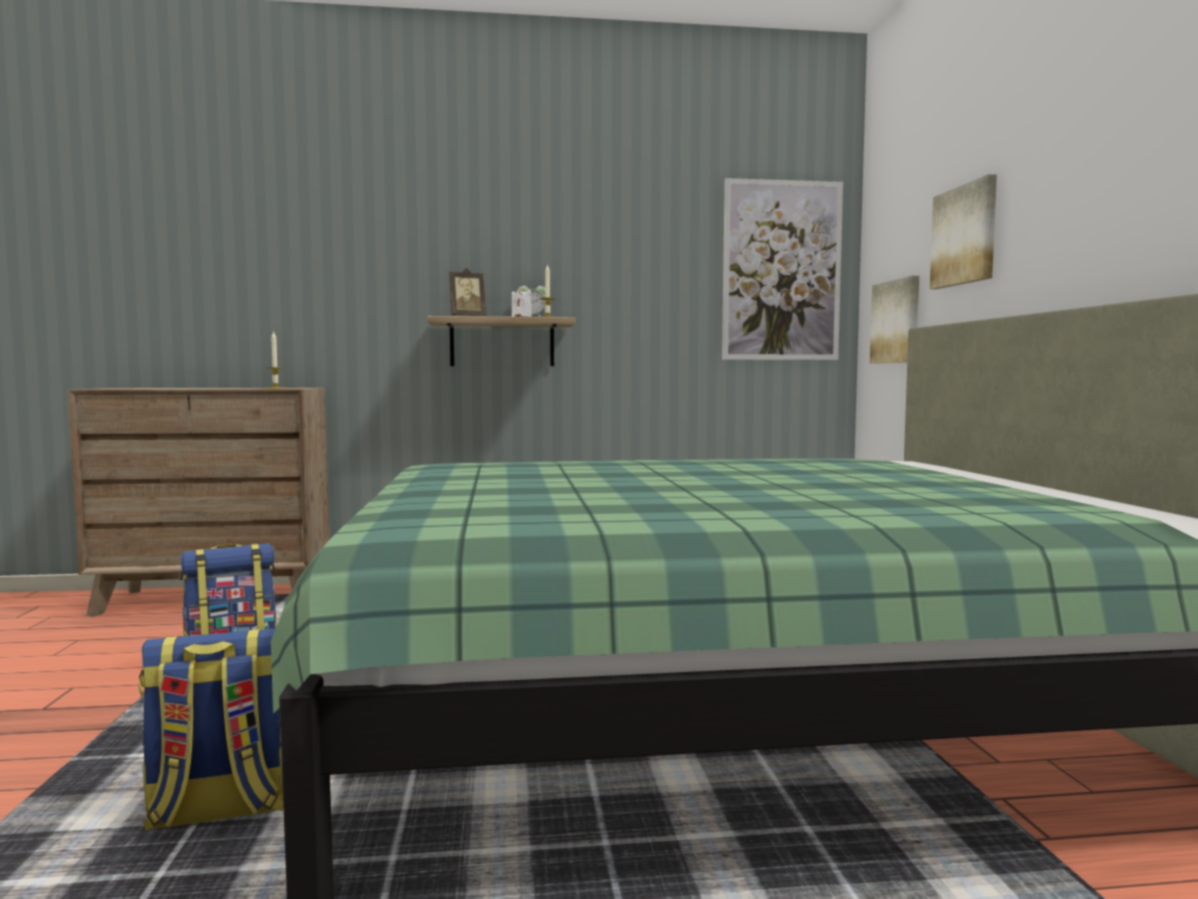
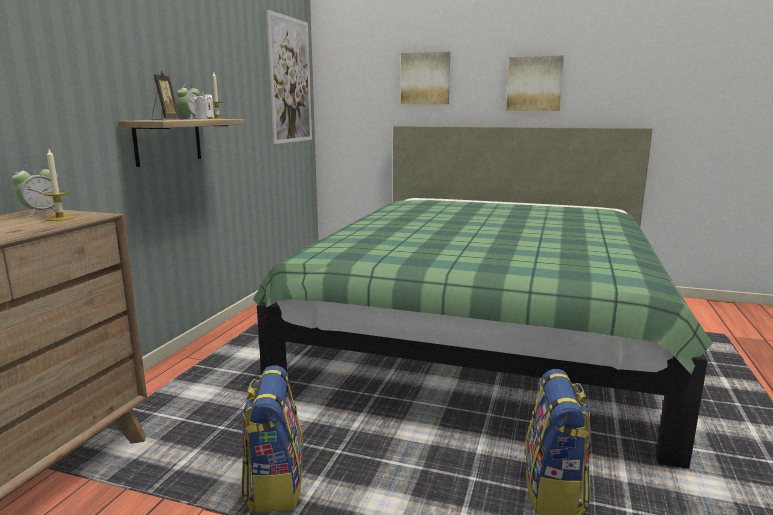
camera: 65 degrees left, 10 degrees up
picture [870,276,919,364] -> picture moved to [506,55,564,111]
none -> alarm clock [12,163,60,217]

